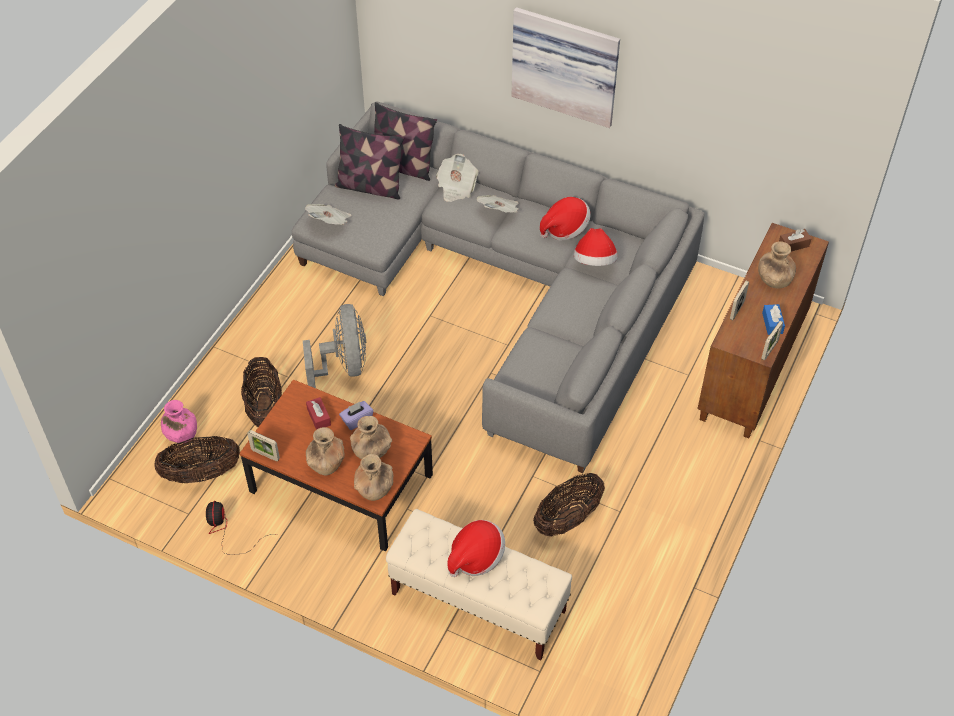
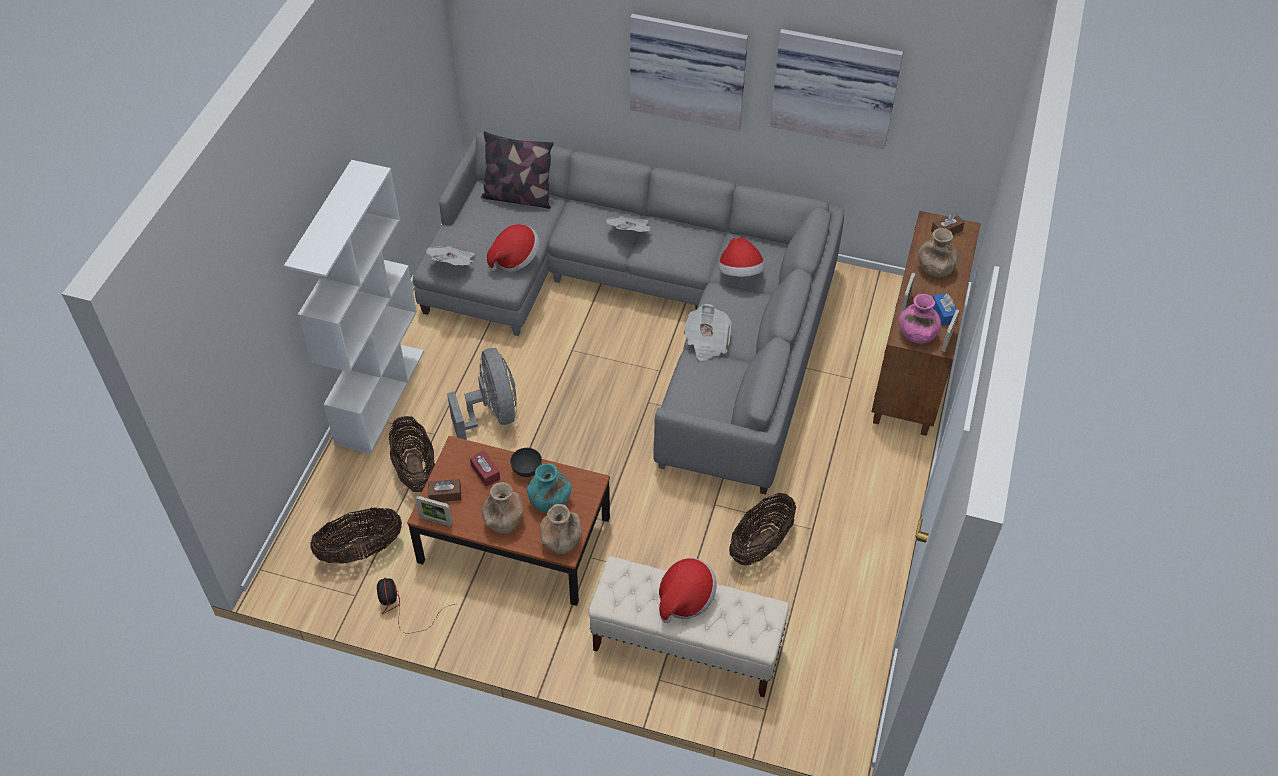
camera: 10 degrees left, 0 degrees up
pink vase [161,400,197,443] -> pink vase moved to [899,294,941,344]
pillow [335,124,404,200] -> none
purple tissue box [339,401,374,430] -> grey bowl [510,448,542,477]
brown vase [350,416,392,459] -> turquoise vase [526,463,572,512]
newspaper [436,154,479,202] -> newspaper moved to [684,304,732,361]
hat [540,197,591,240] -> hat moved to [487,224,539,272]
none -> white bookcase [284,160,424,454]
none -> brown tissue box [428,479,461,502]
none -> picture [770,29,903,149]

